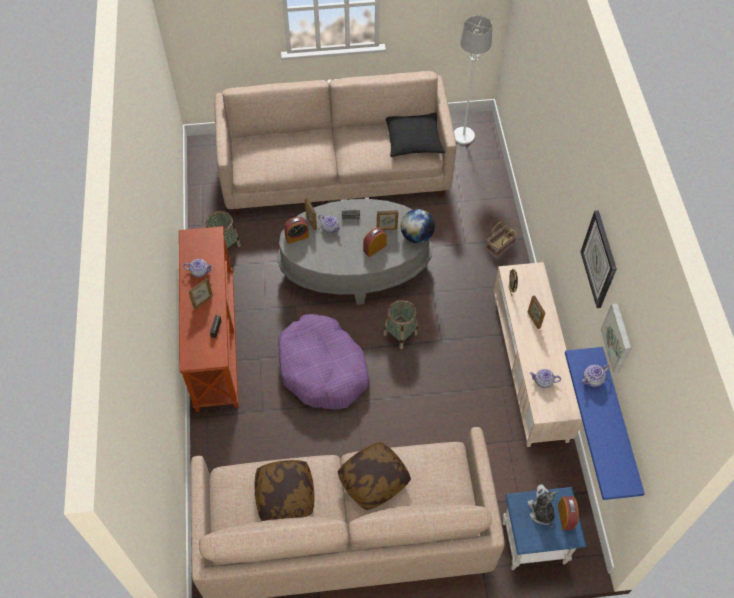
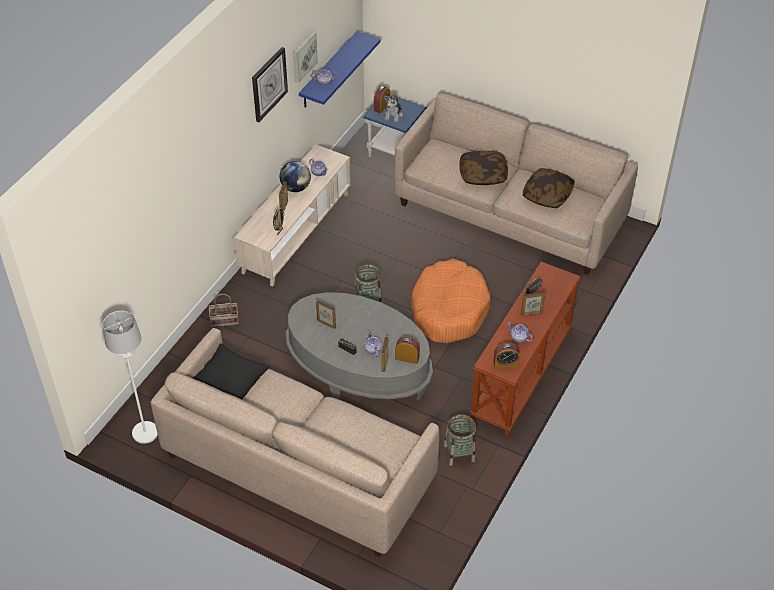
camera: 145 degrees left, 10 degrees down
purple dog bed [278,314,370,409] -> orange dog bed [411,259,491,343]
alarm clock [363,228,387,257] -> alarm clock moved to [493,343,520,369]
globe [401,209,435,243] -> globe moved to [280,161,311,192]

